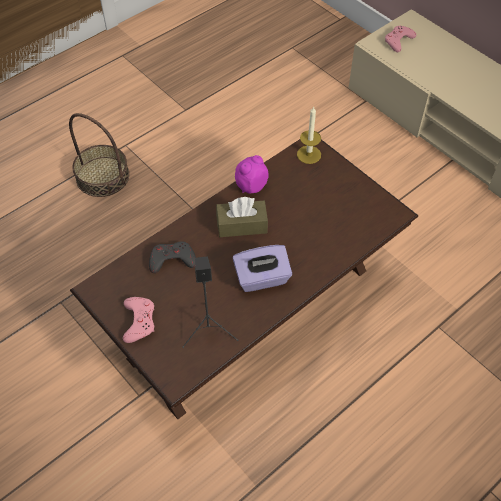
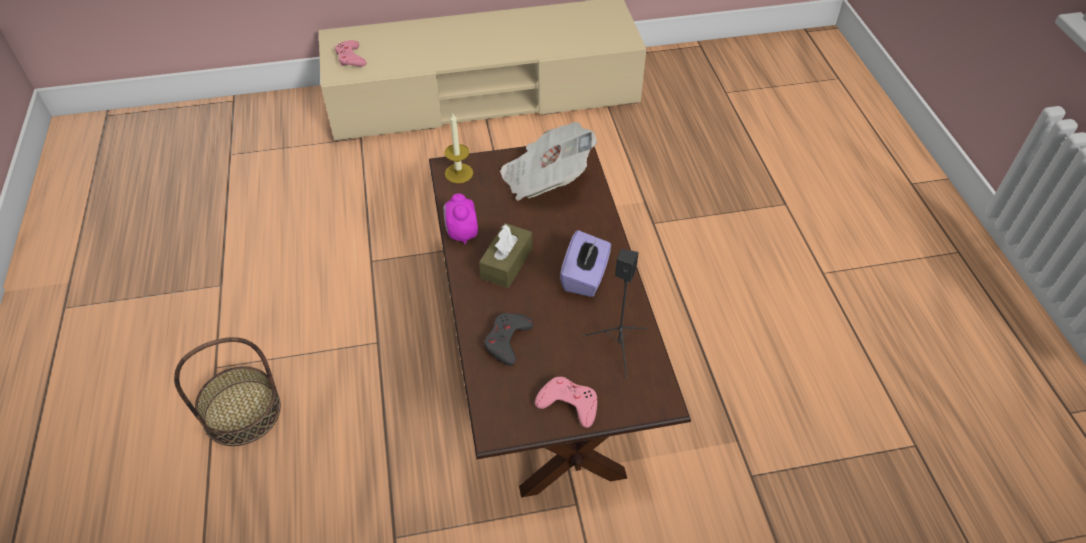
camera: 60 degrees left, 5 degrees down
none -> newspaper [500,122,597,201]

